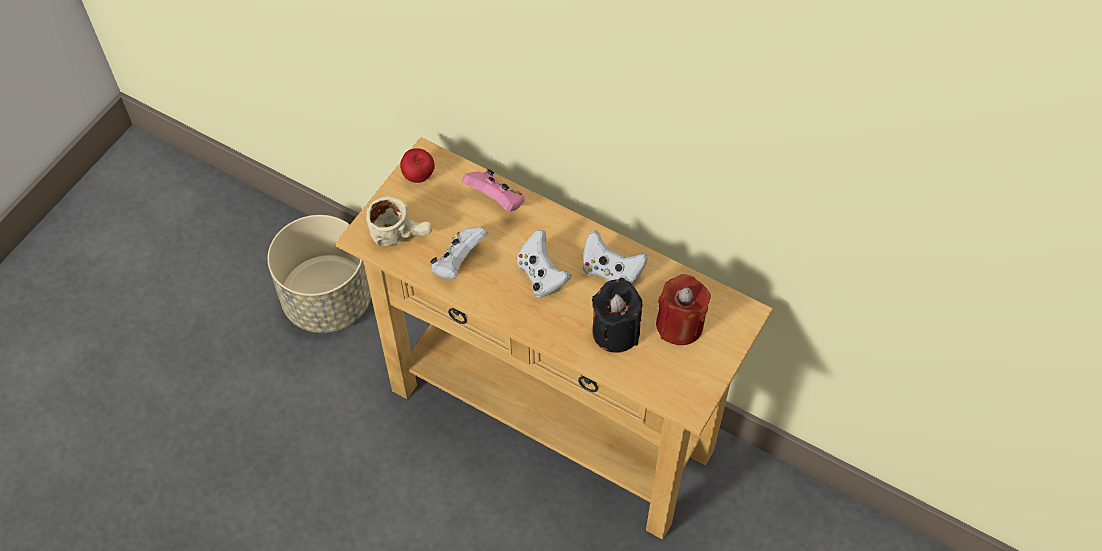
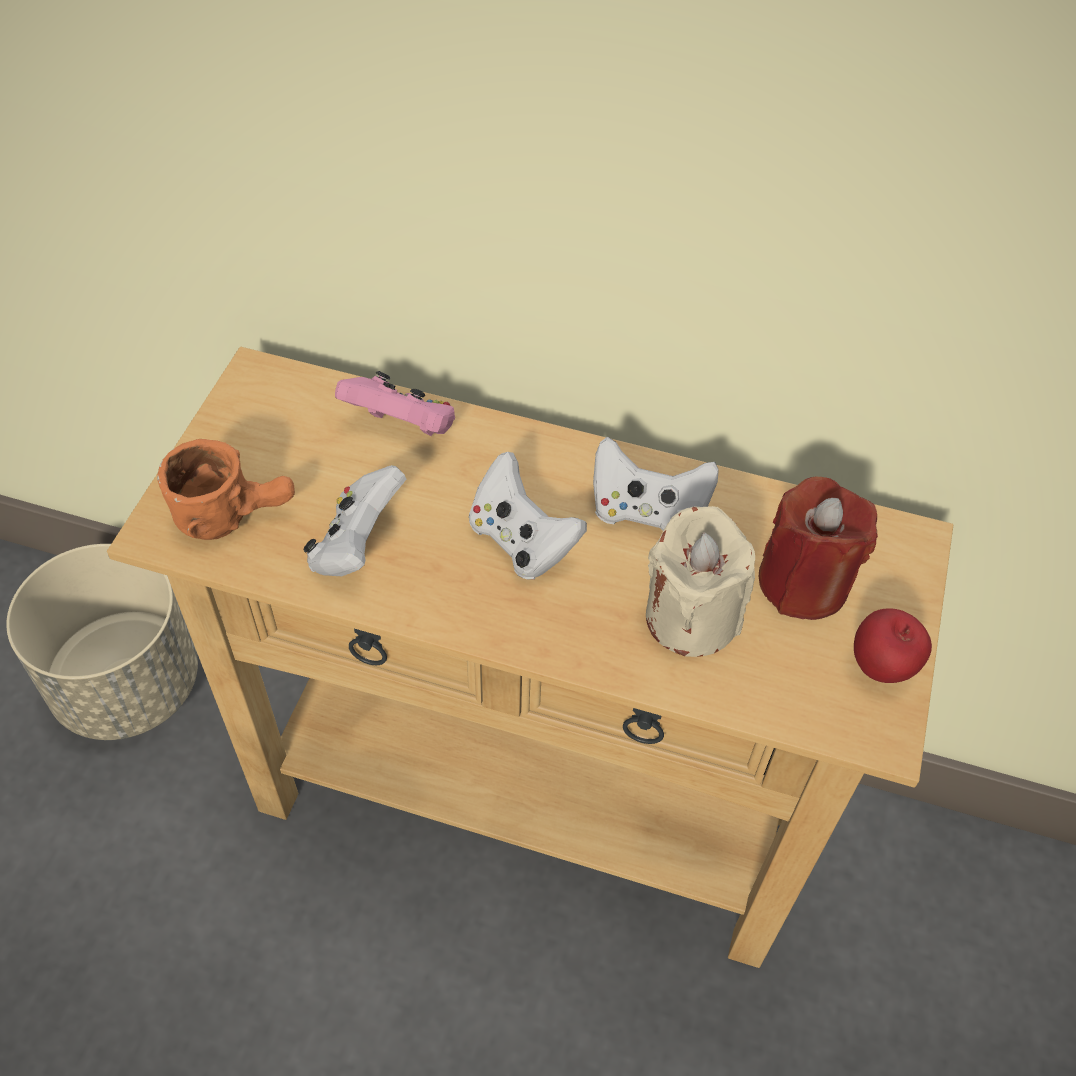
camera: 15 degrees left, 5 degrees down
beige mug [366,196,432,246] -> orange mug [157,439,295,540]
apple [400,148,435,183] -> apple moved to [854,608,932,683]
black candle [592,279,643,353] -> beige candle [646,506,755,657]

